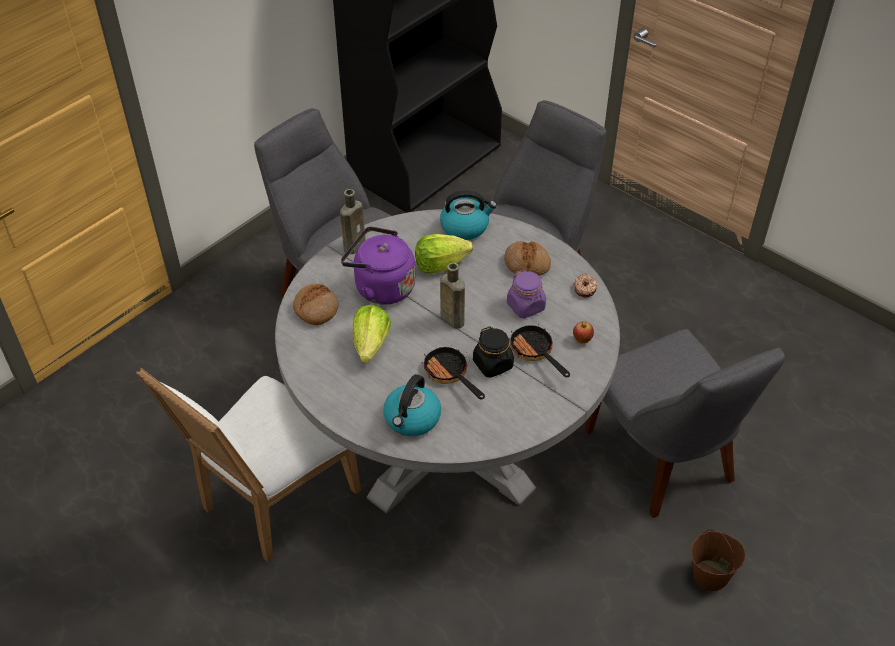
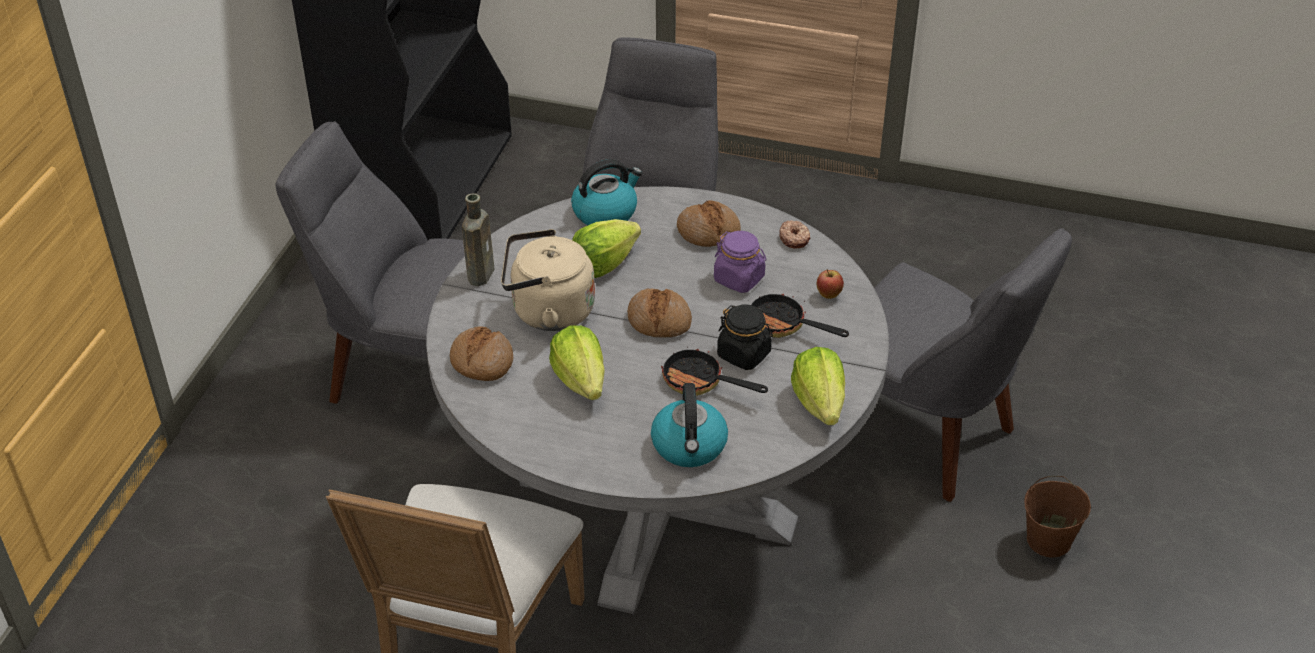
camera: 25 degrees left, 5 degrees down
purple kettle [341,226,416,305] -> beige kettle [501,229,595,331]
brown bottle [440,263,465,329] -> bread [627,289,692,337]
none -> lettuce [791,347,845,425]

